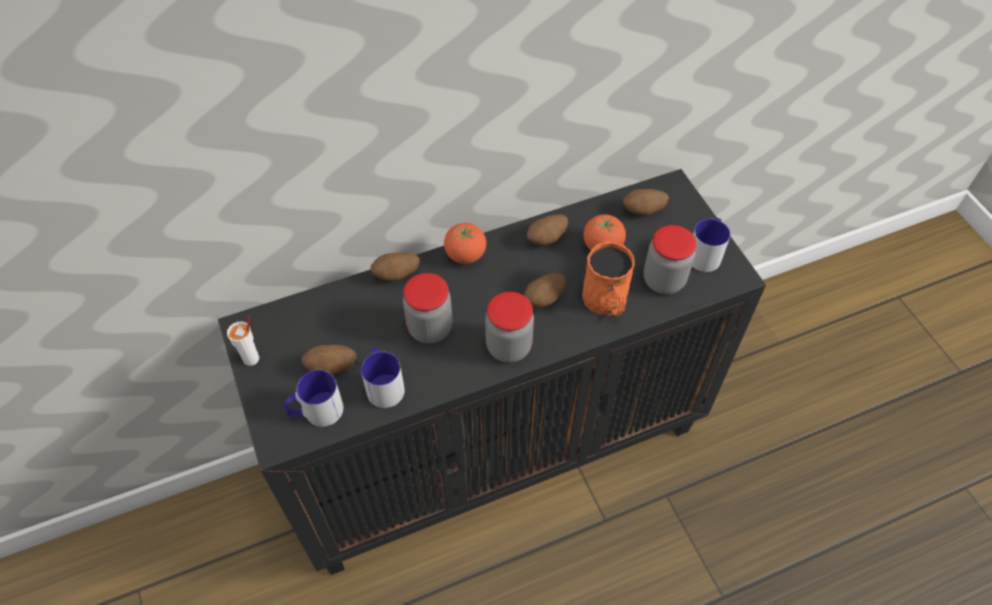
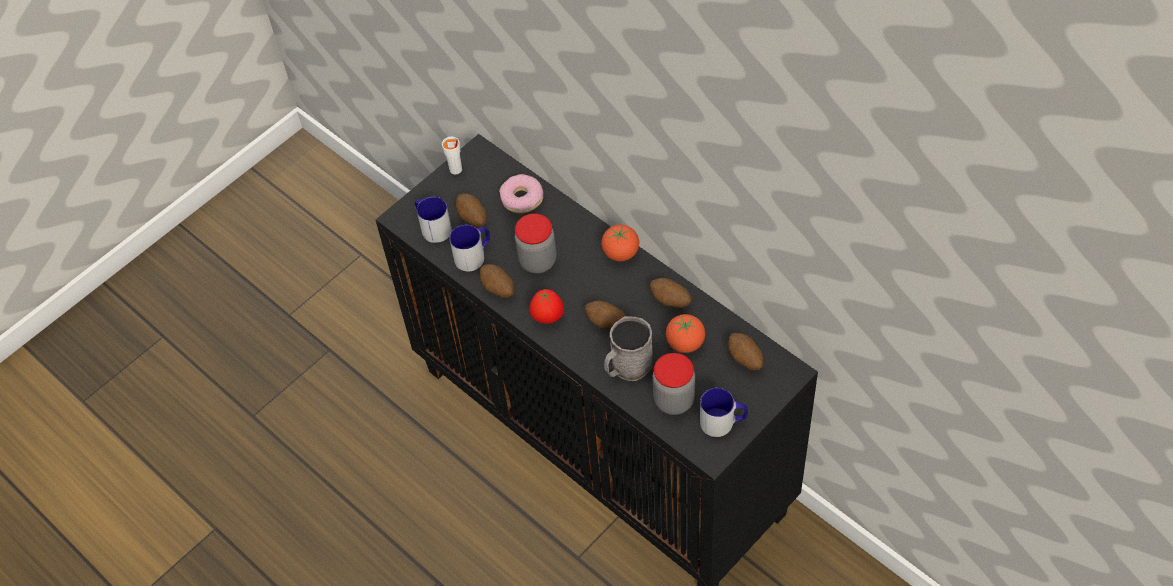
camera: 70 degrees right, 0 degrees up
potato [371,252,420,281] -> potato moved to [480,264,514,298]
jar [485,292,534,363] -> tomato [529,289,564,324]
orange mug [582,241,635,316] -> grey mug [604,316,653,381]
none -> donut [499,174,543,213]

